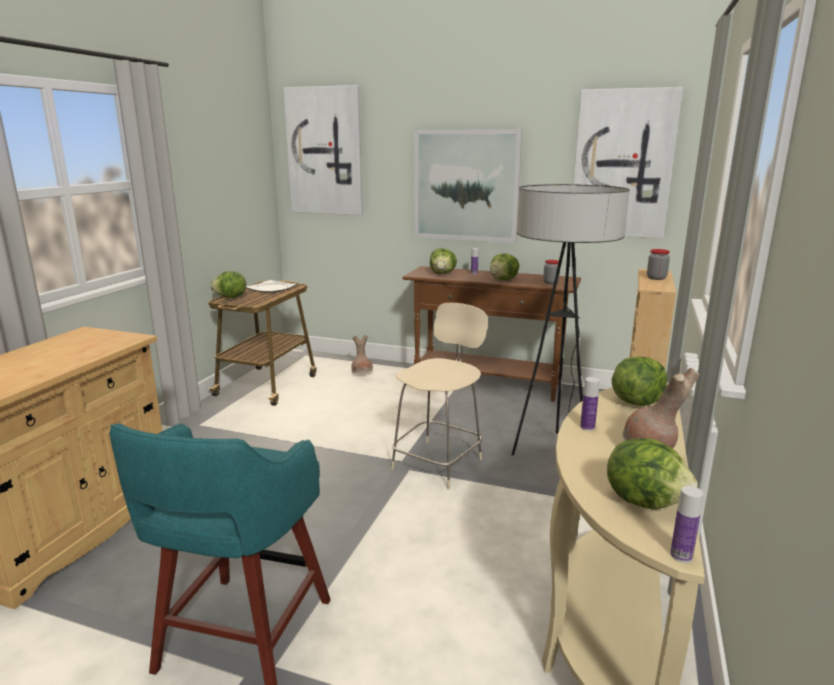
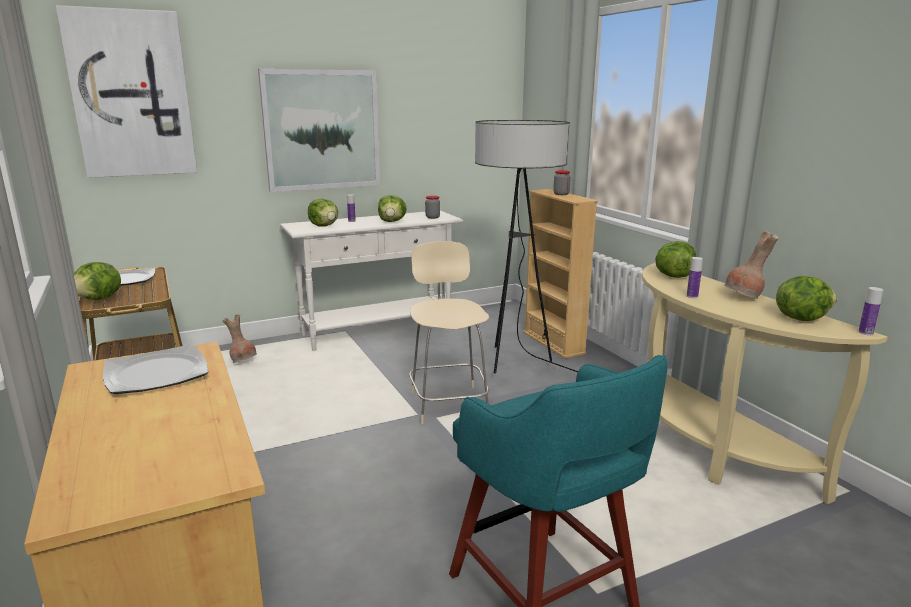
camera: 45 degrees left, 0 degrees up
brown console table [402,266,581,402] -> white console table [280,211,463,351]
picture [573,87,683,238] -> none
none -> plate [103,344,208,394]

